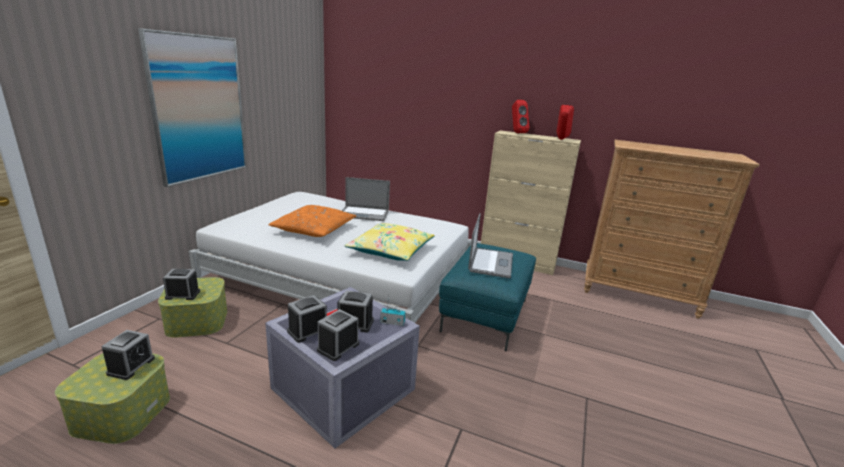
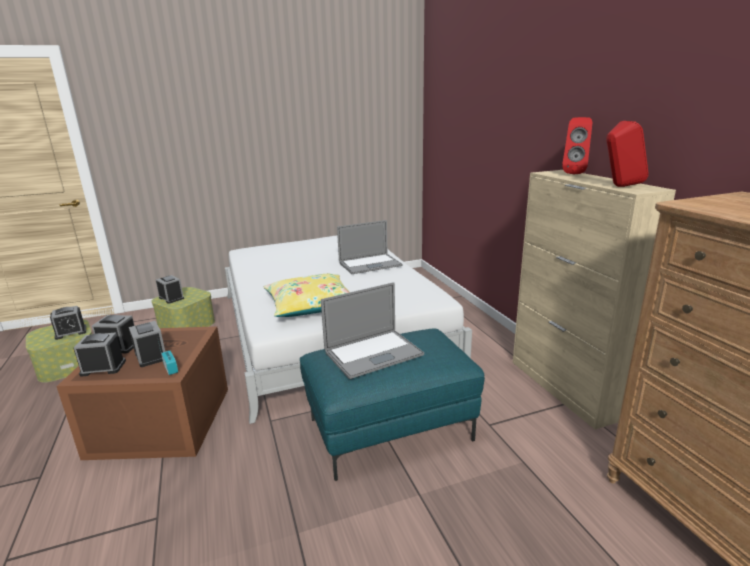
camera: 50 degrees right, 0 degrees up
picture [138,28,247,187] -> none
grey storage box [265,287,420,448] -> brown storage box [56,326,228,460]
orange pillow [268,205,357,237] -> none
laptop [342,177,390,221] -> laptop turned 75 degrees counterclockwise [337,220,402,274]

